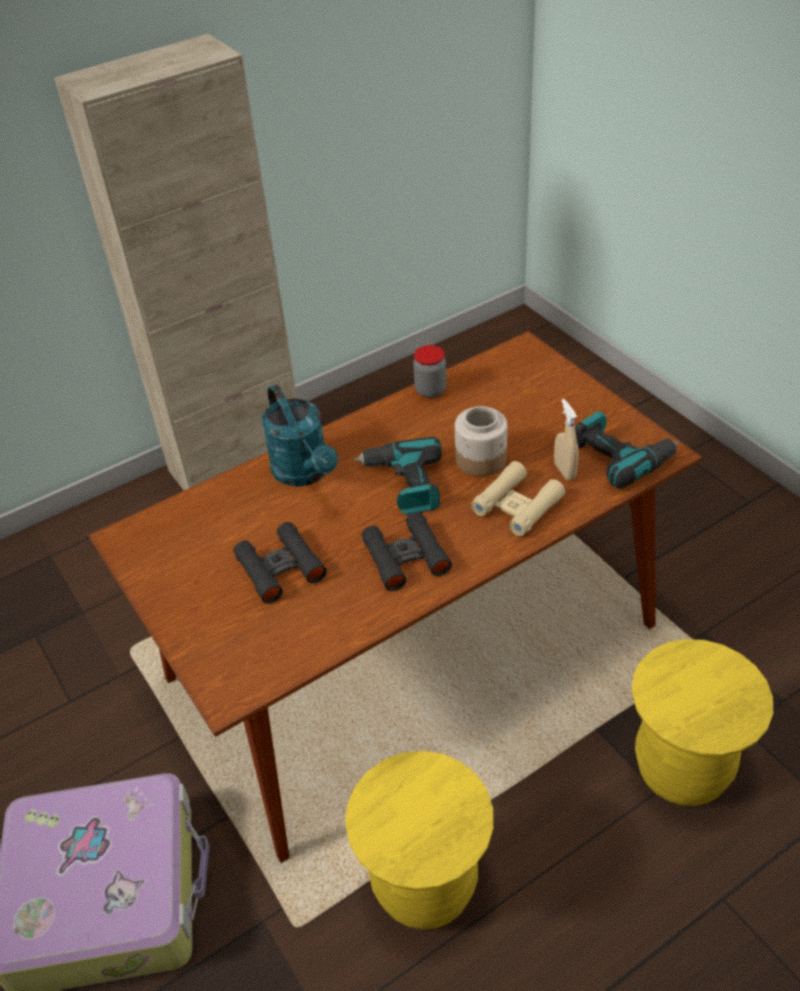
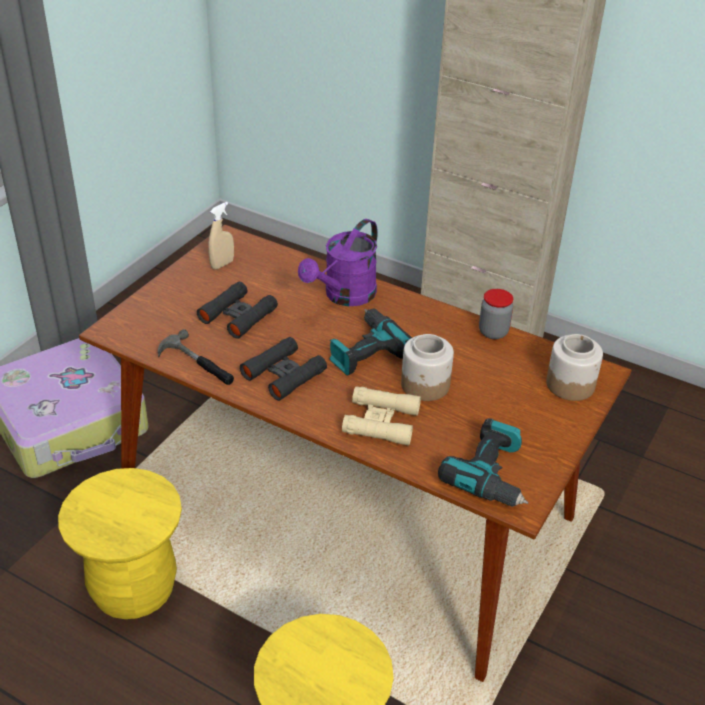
camera: 60 degrees right, 5 degrees down
turquoise watering can [262,385,338,487] -> purple watering can [298,219,378,306]
beige spray bottle [554,399,579,481] -> beige spray bottle moved to [208,202,234,270]
none -> hammer [158,329,234,385]
none -> jar [546,334,603,401]

